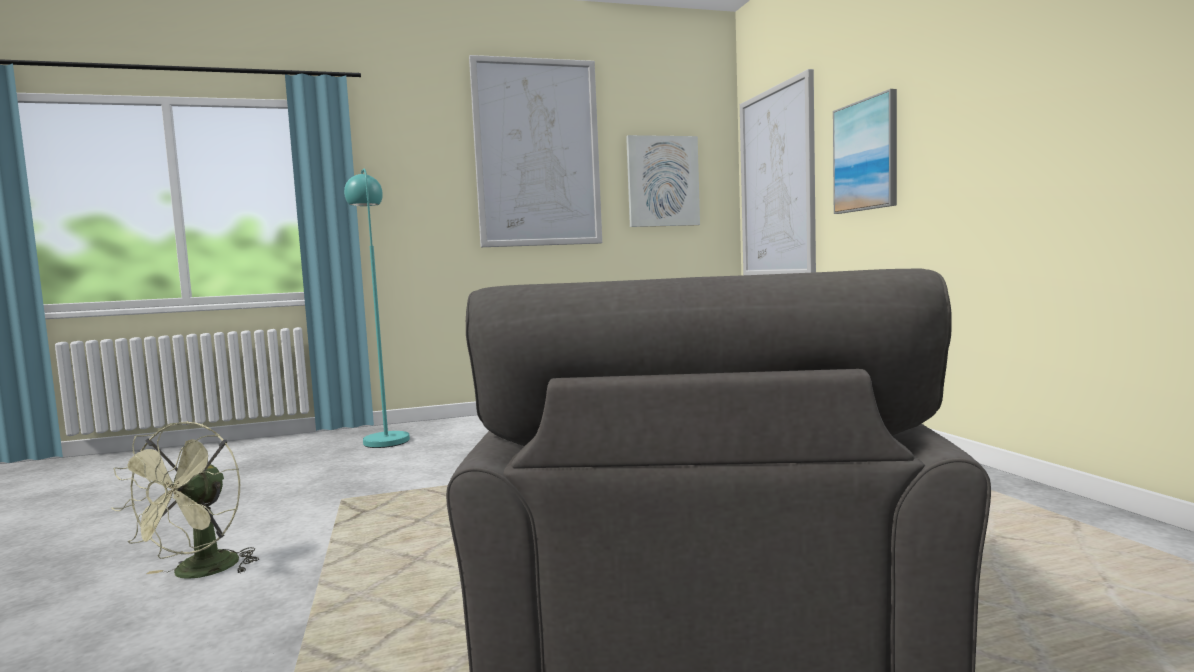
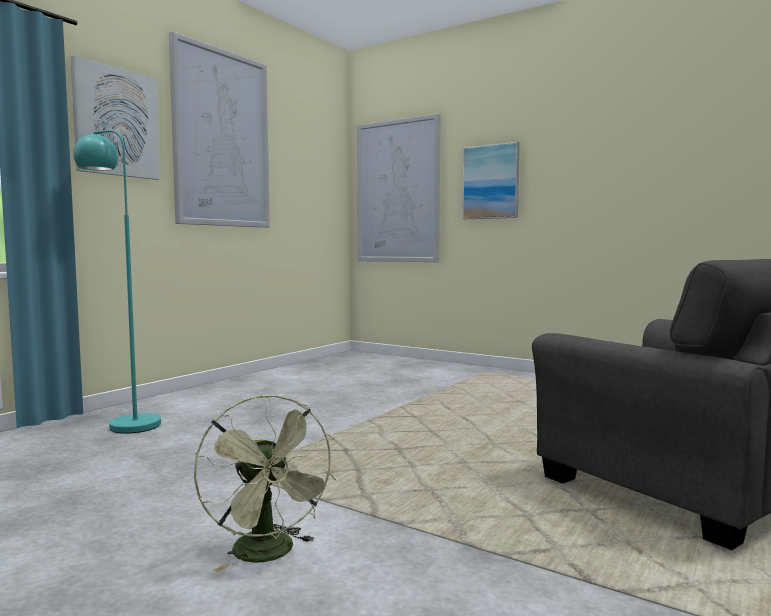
camera: 40 degrees left, 0 degrees up
picture [626,135,700,227] -> picture moved to [70,56,161,180]

